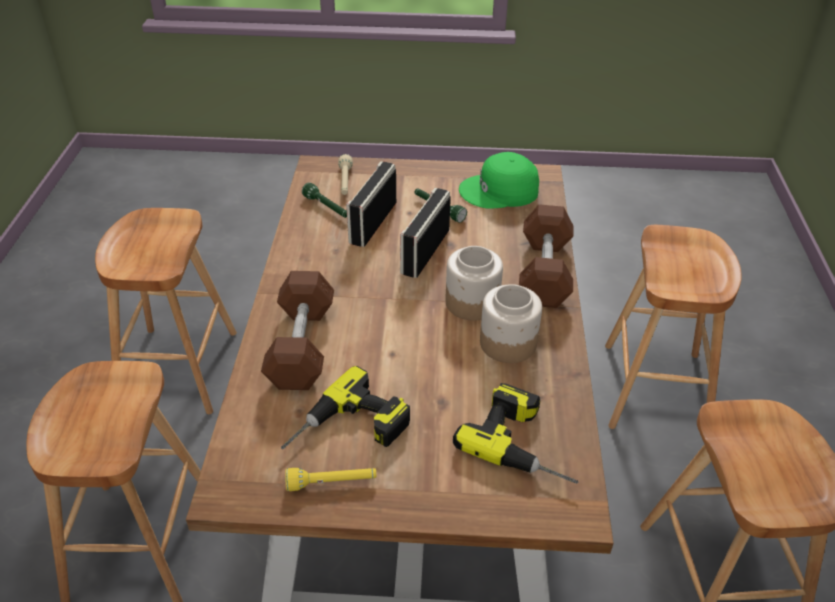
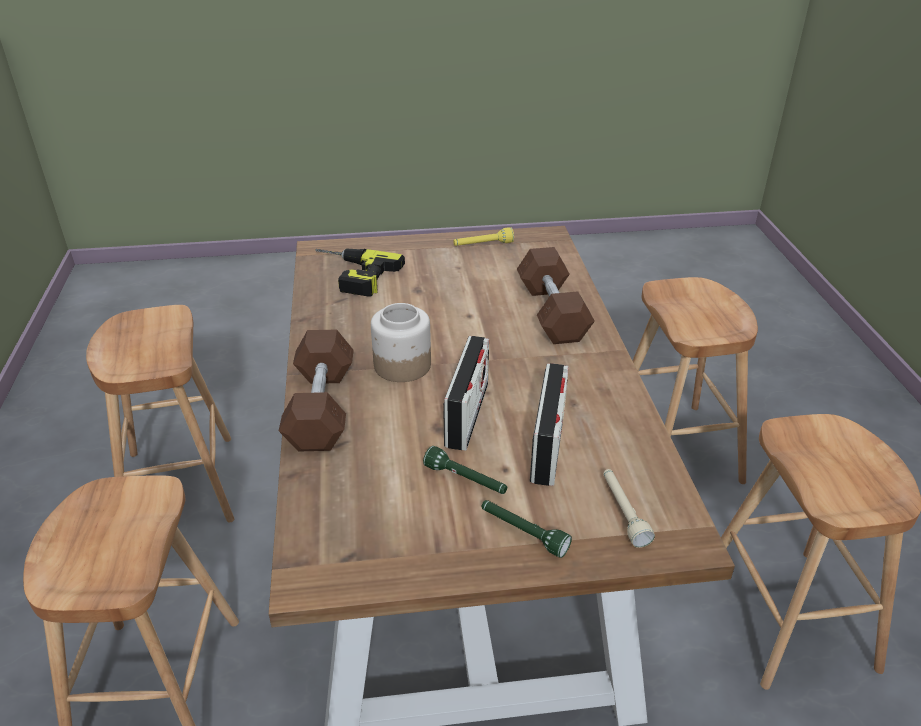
camera: 170 degrees right, 5 degrees down
power drill [281,366,410,449] -> none
green flashlight [302,182,347,218] -> green flashlight moved to [481,500,572,558]
green cap [459,152,539,209] -> none
jar [480,284,542,363] -> none

